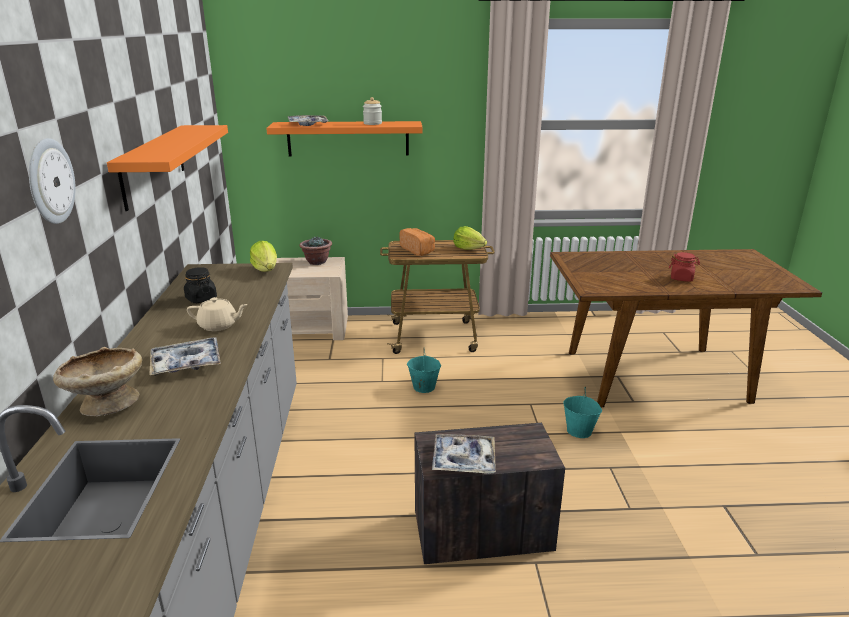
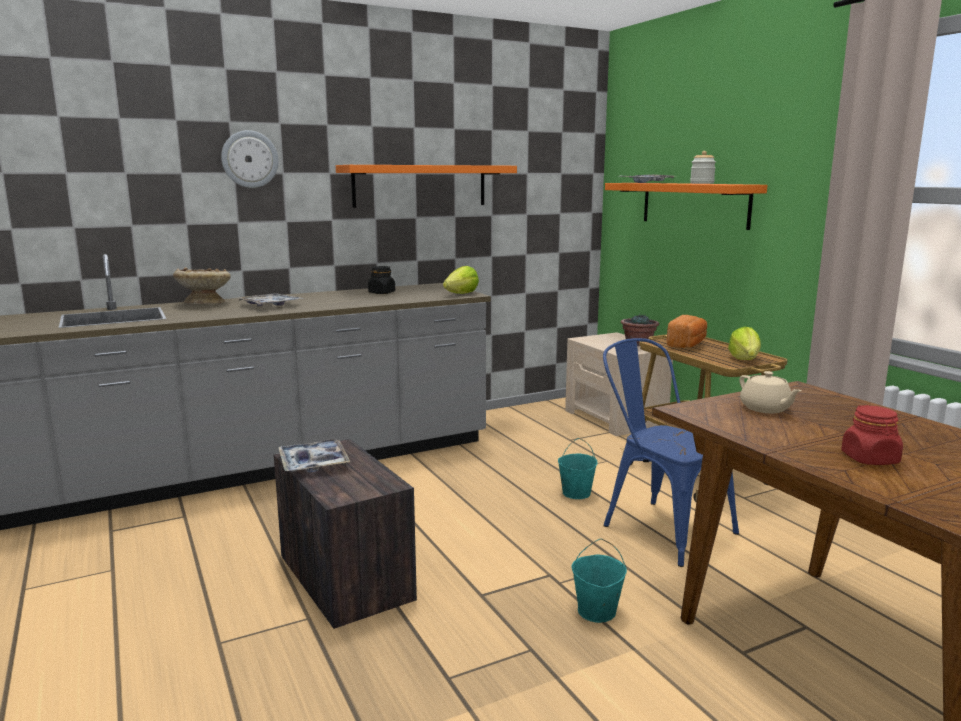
camera: 65 degrees right, 10 degrees down
beige teapot [187,297,248,331] -> beige teapot moved to [739,371,801,413]
none -> blue chair [603,338,739,567]

